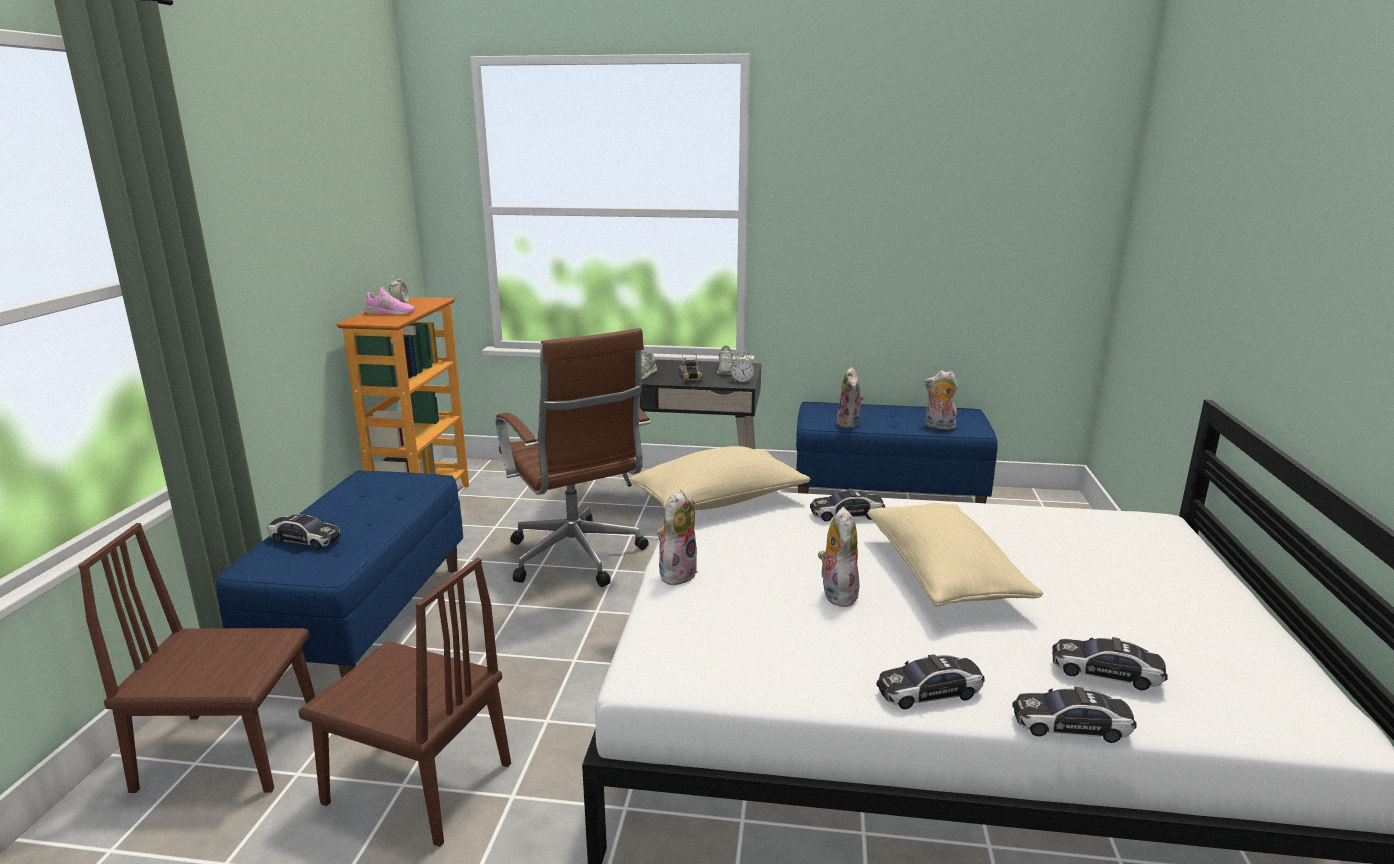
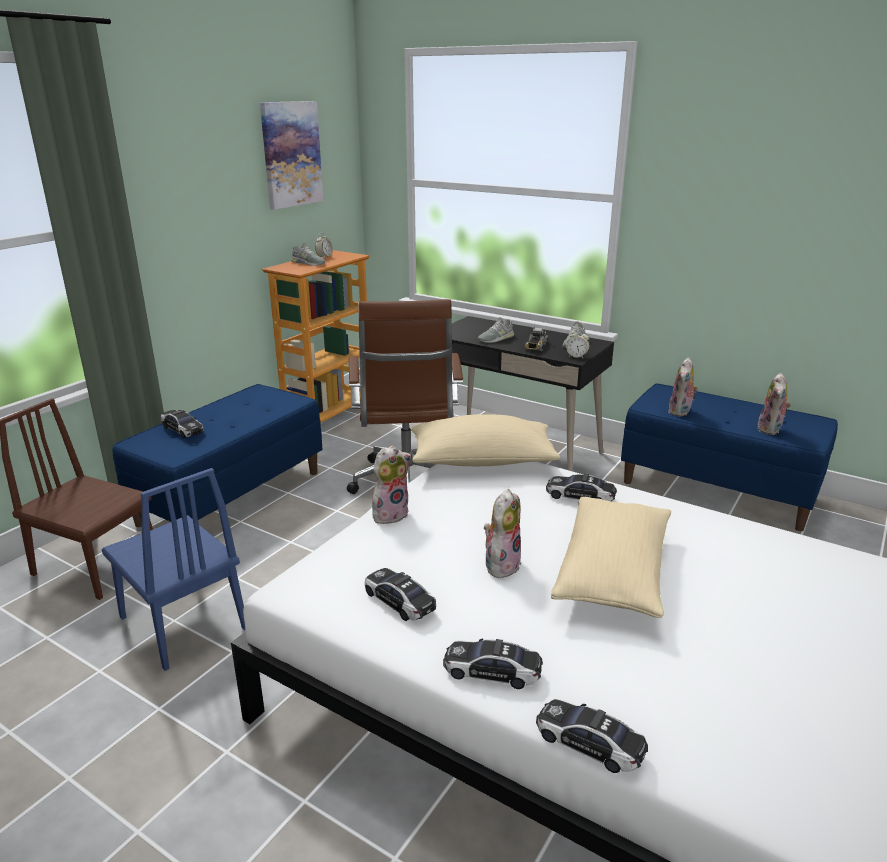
camera: 25 degrees right, 5 degrees up
brown chair [298,558,511,847] -> blue chair [102,468,245,671]
pink shoe [364,287,415,315] -> grey shoe [291,242,325,266]
plush toy [924,371,958,430] -> plush toy turned 120 degrees counterclockwise [758,373,791,435]
toy car [1052,637,1168,690] -> toy car moved to [365,568,436,621]
none -> picture [260,101,323,210]

